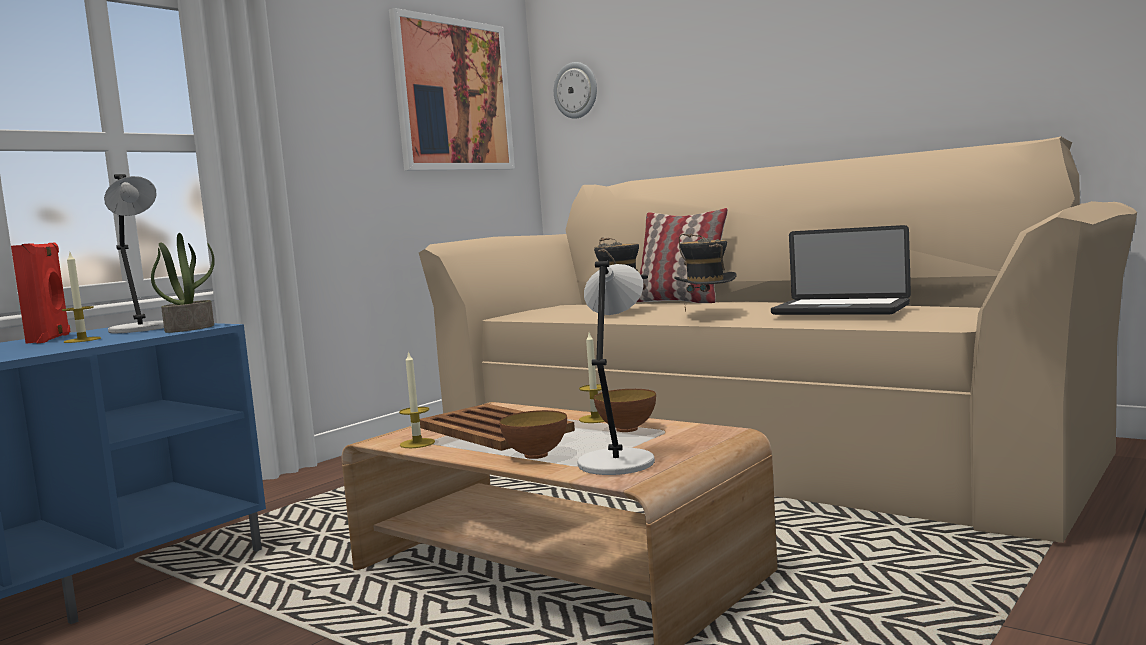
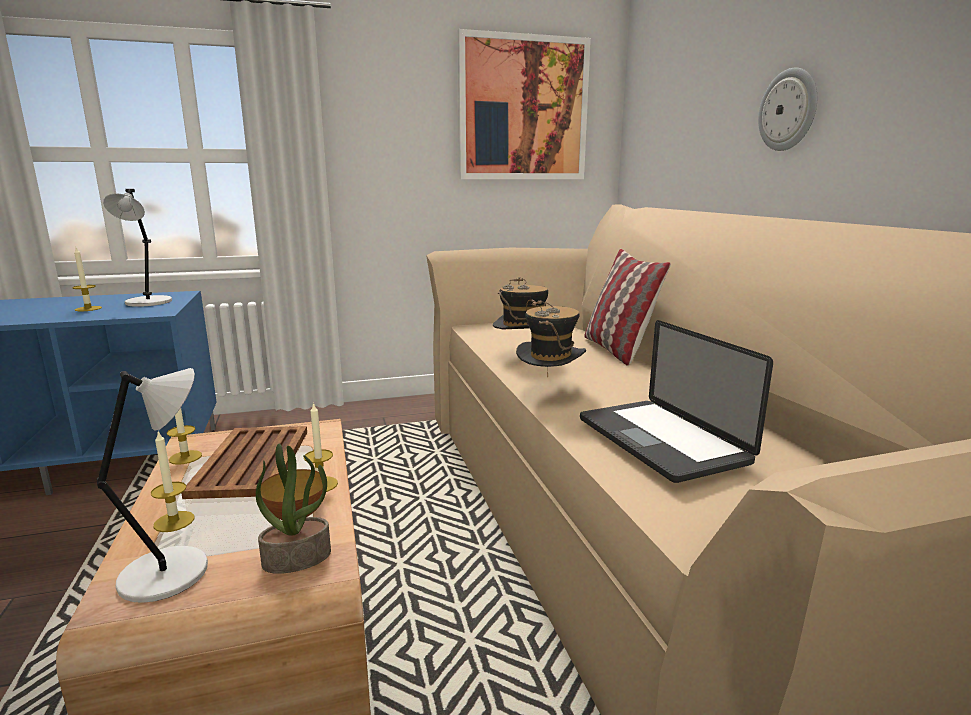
camera: 35 degrees right, 10 degrees up
red speaker [11,243,70,344] -> none
potted plant [151,233,215,333] -> potted plant moved to [256,443,331,574]
bowl [499,410,567,459] -> candle [151,430,194,532]
wall clock [554,62,597,119] -> wall clock moved to [758,67,817,151]

